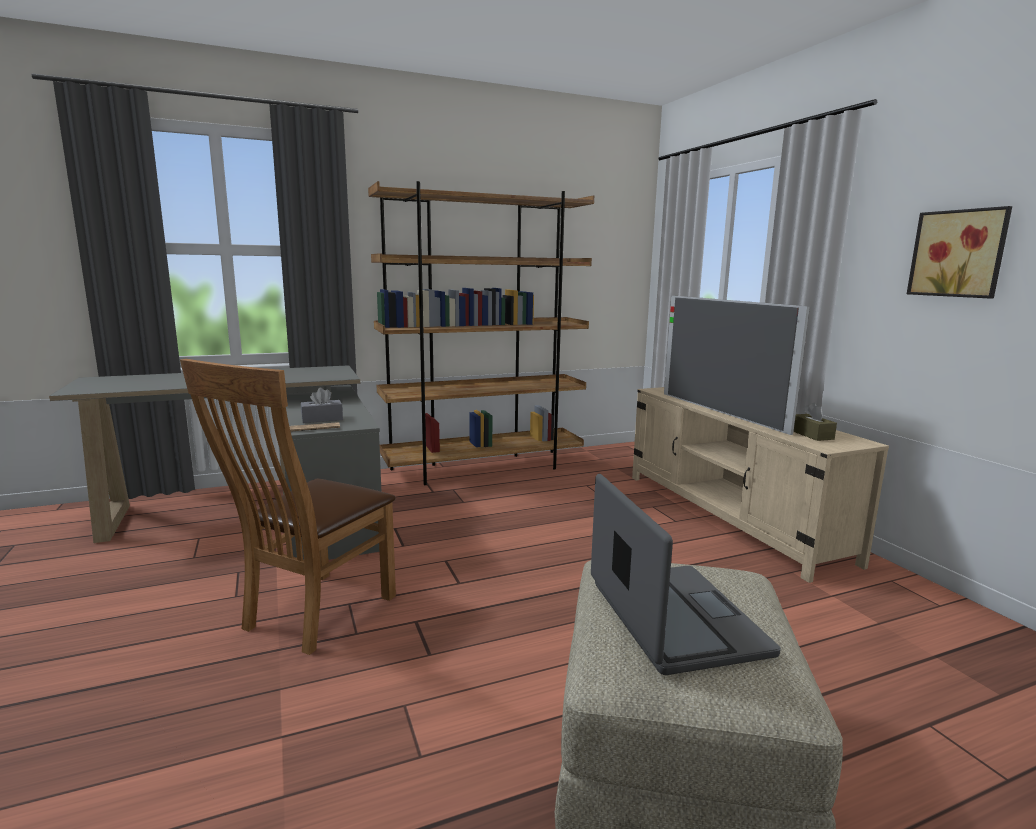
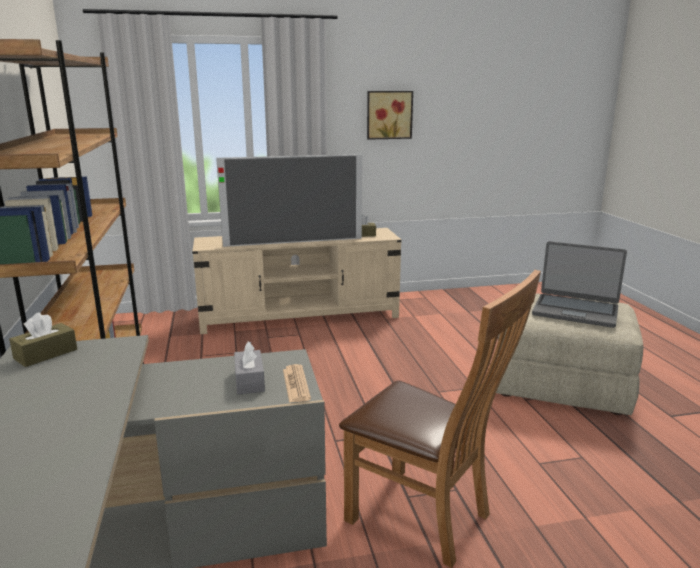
camera: 80 degrees left, 5 degrees up
laptop [591,474,781,675] -> laptop turned 150 degrees counterclockwise [532,241,627,328]
none -> brown tissue box [9,312,77,367]

